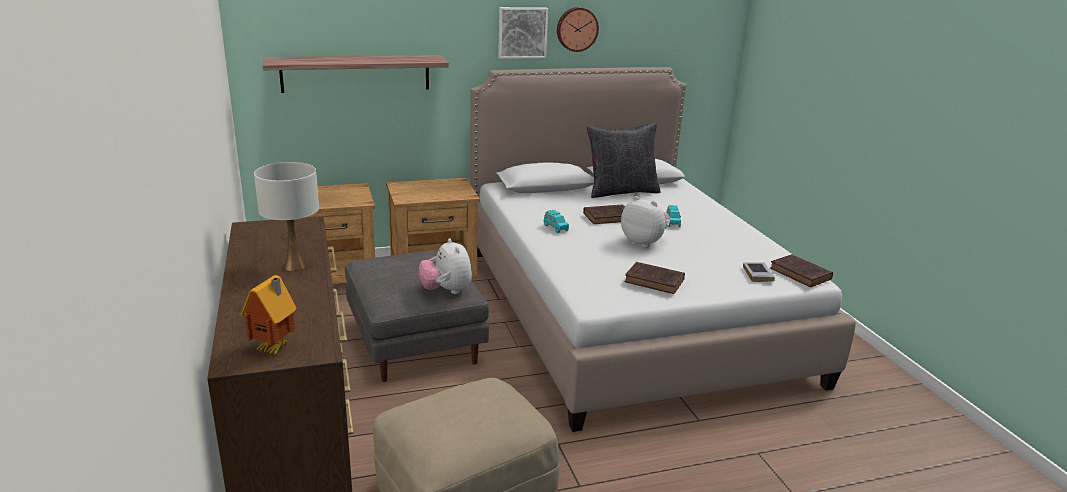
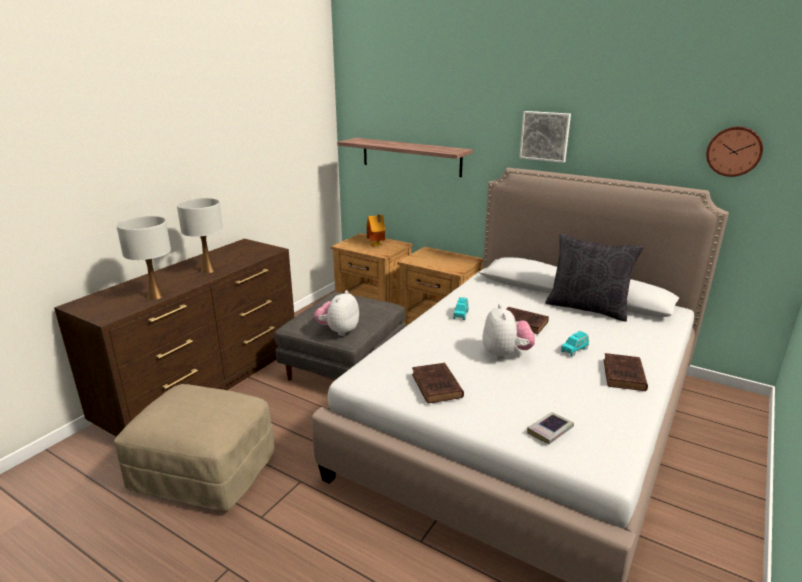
camera: 50 degrees right, 0 degrees up
toy house [240,275,297,355] -> toy house moved to [366,215,385,247]
wall clock [557,7,599,52] -> wall clock moved to [706,126,763,177]
brown book [770,254,833,287] -> brown book moved to [603,353,648,391]
none -> white table lamp [116,216,171,300]

